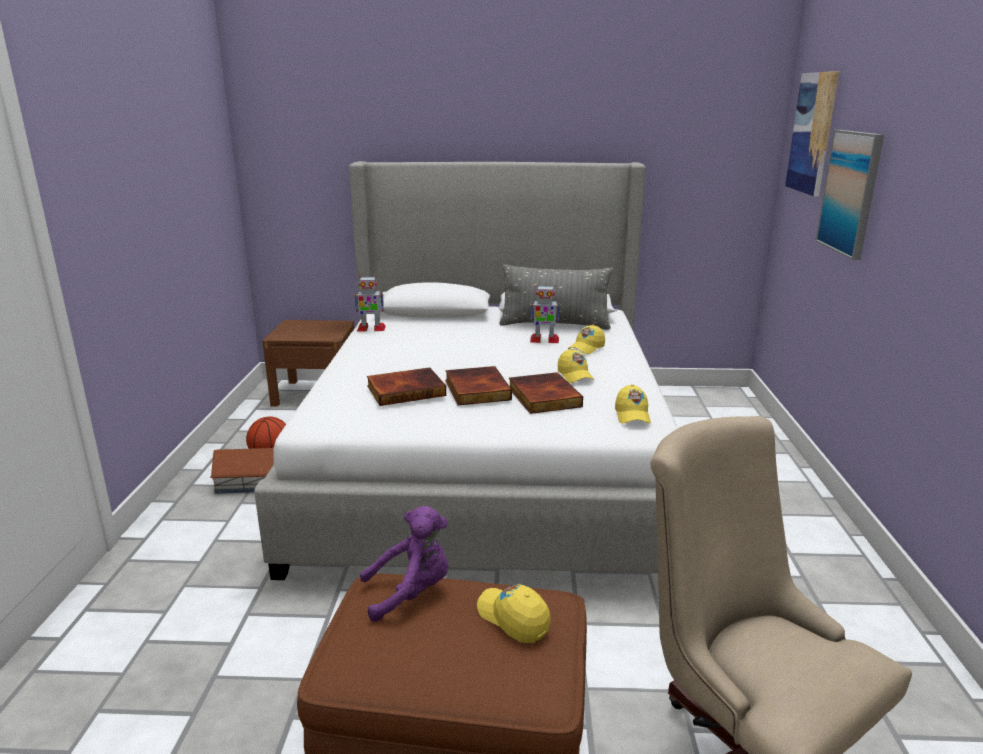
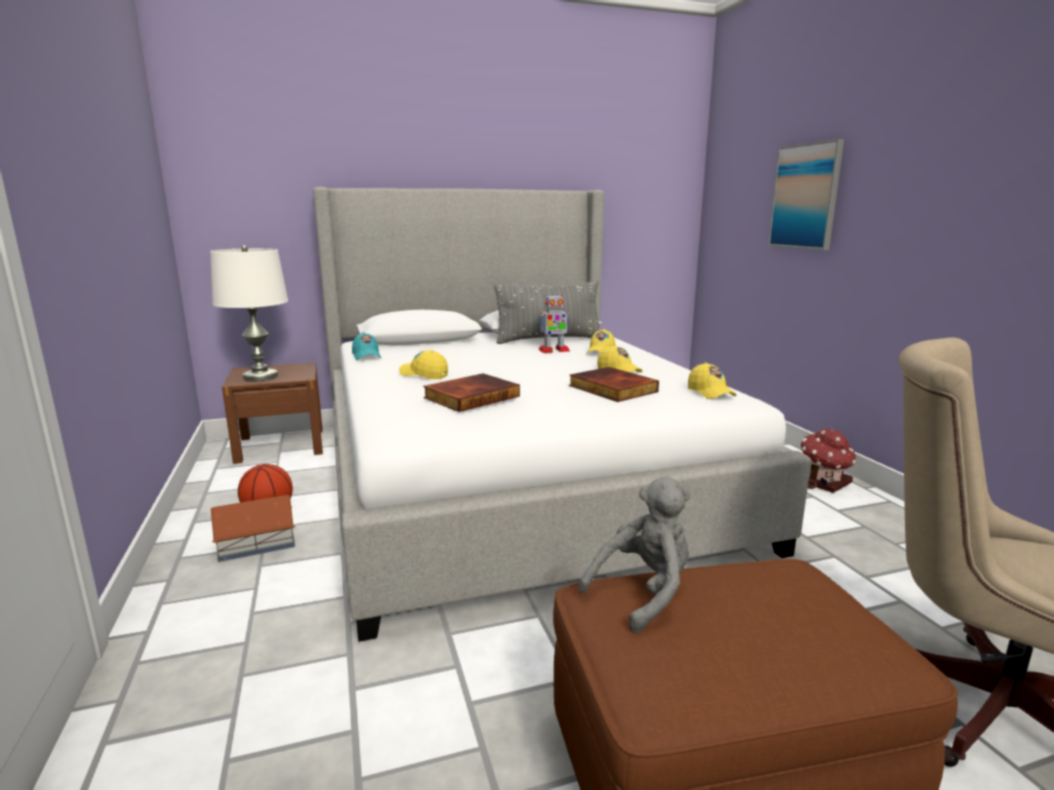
camera: 20 degrees left, 5 degrees down
toy robot [354,276,386,331] -> turquoise cap [352,332,381,360]
purple plush toy [360,506,449,622] -> grey plush toy [578,477,691,633]
book [445,366,512,405] -> none
yellow cap [477,584,551,643] -> yellow cap moved to [399,350,448,379]
picture [785,71,839,197] -> none
none -> white table lamp [210,245,288,381]
none -> toy house [801,428,856,493]

